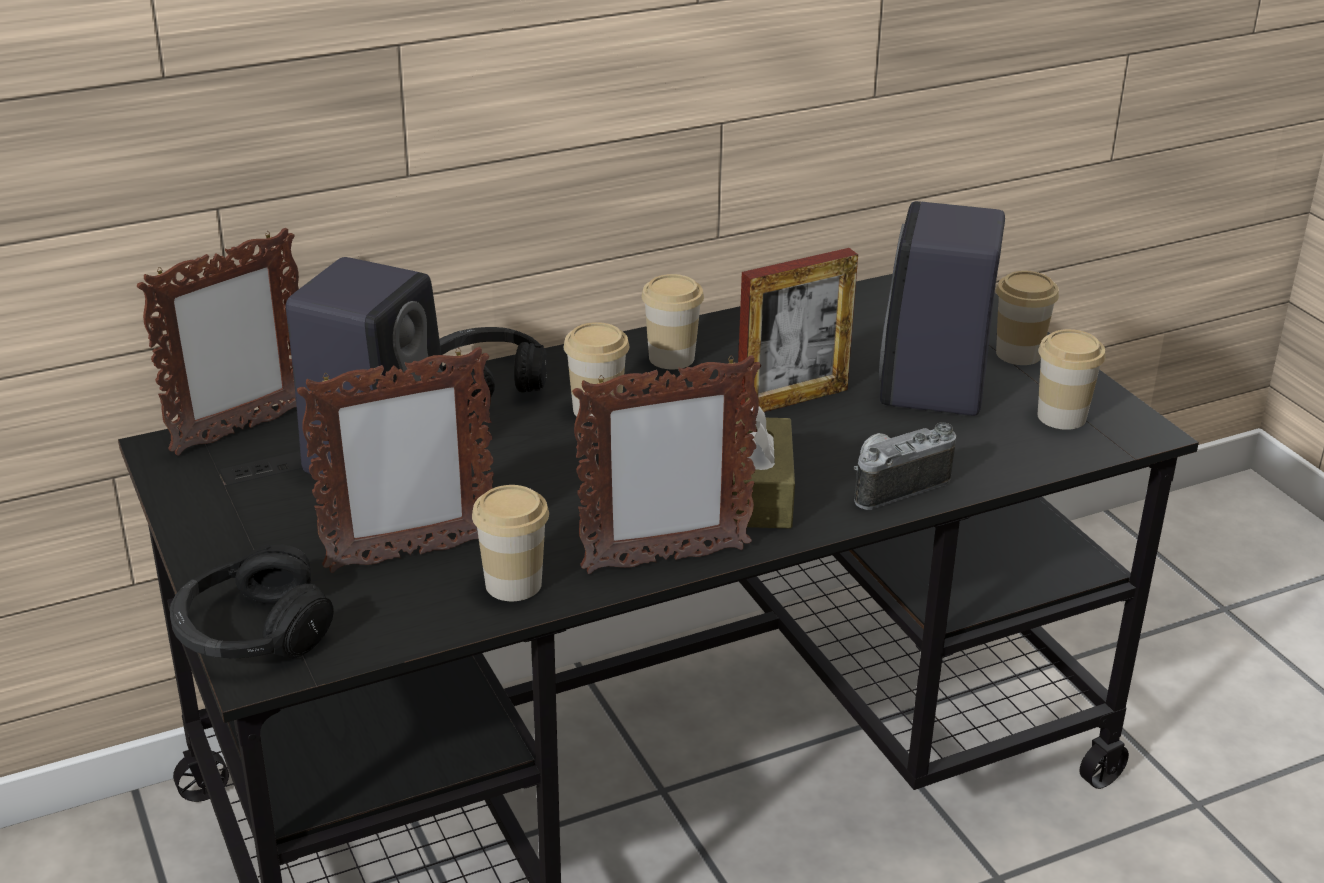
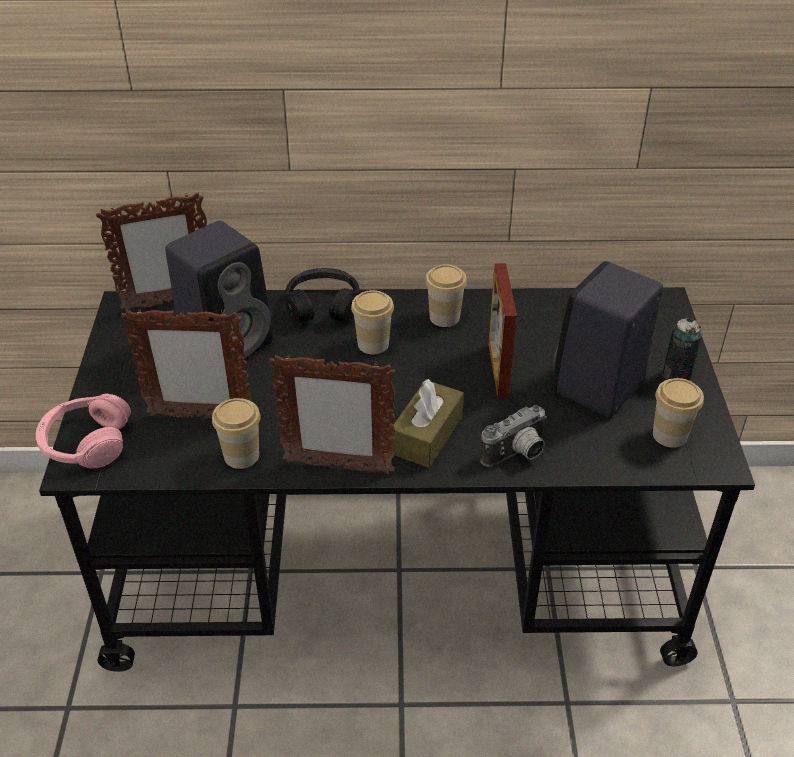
camera: 25 degrees right, 10 degrees up
black headphones [170,544,334,658] -> pink headphones [36,394,131,468]
picture frame [736,248,858,412] -> picture frame turned 90 degrees clockwise [488,263,517,398]
camera [854,422,956,510] -> camera turned 150 degrees clockwise [480,405,547,467]
cup [996,271,1059,365] -> can [662,318,702,381]

